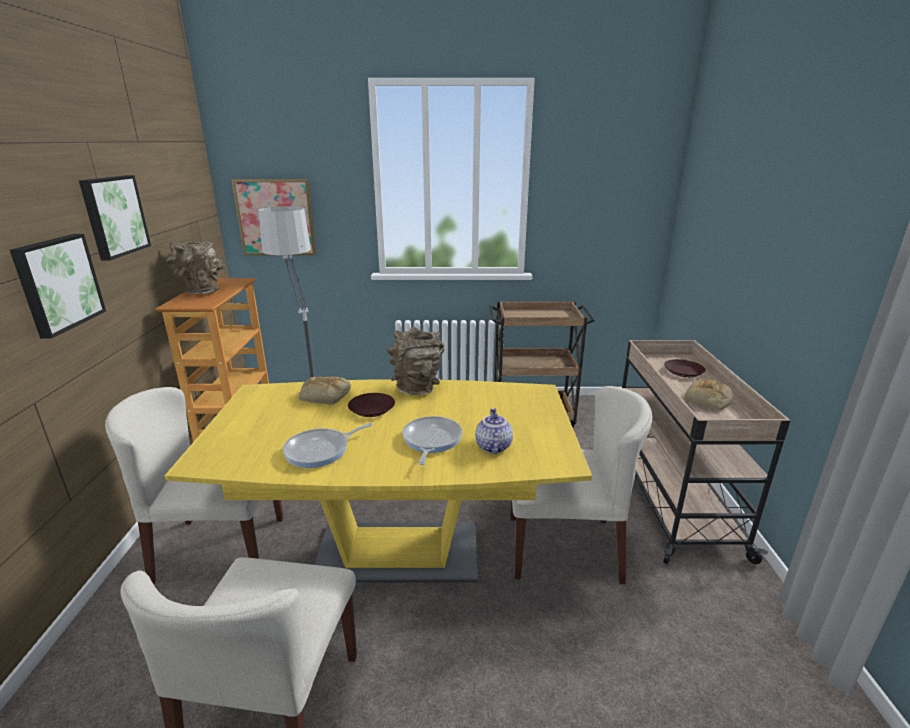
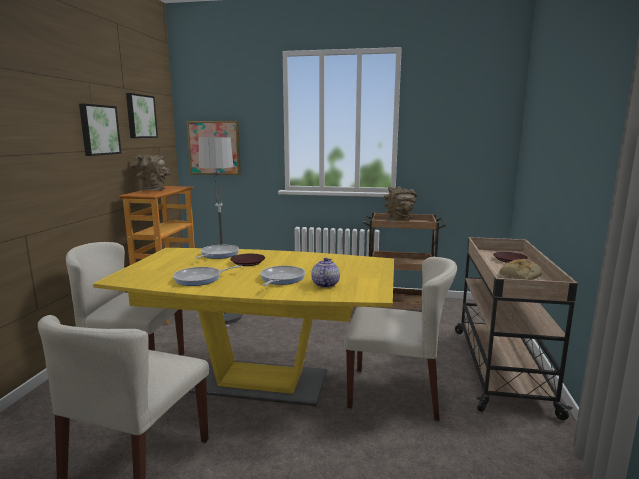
camera: 10 degrees right, 10 degrees down
picture [10,234,106,339] -> picture moved to [126,93,158,138]
bread [299,377,351,404] -> frying pan [196,245,239,259]
brown vase [386,326,444,395] -> brown vase moved to [384,186,417,221]

